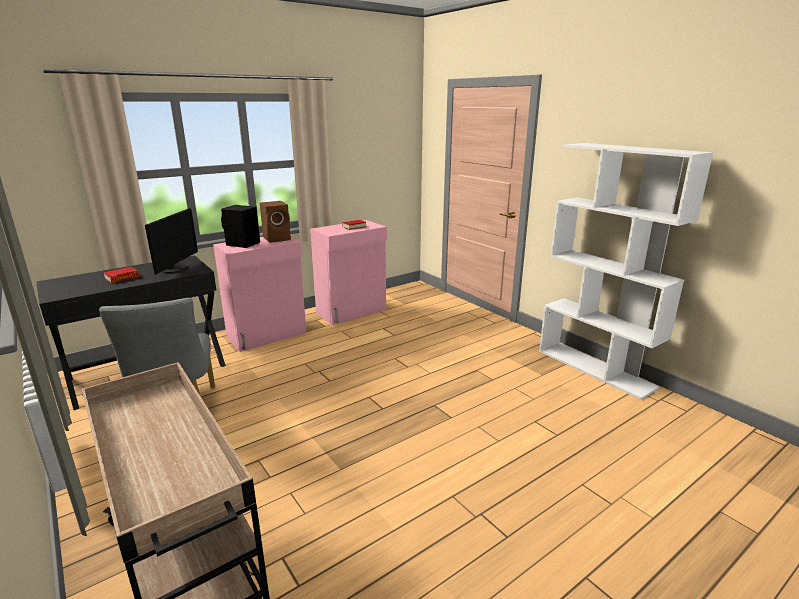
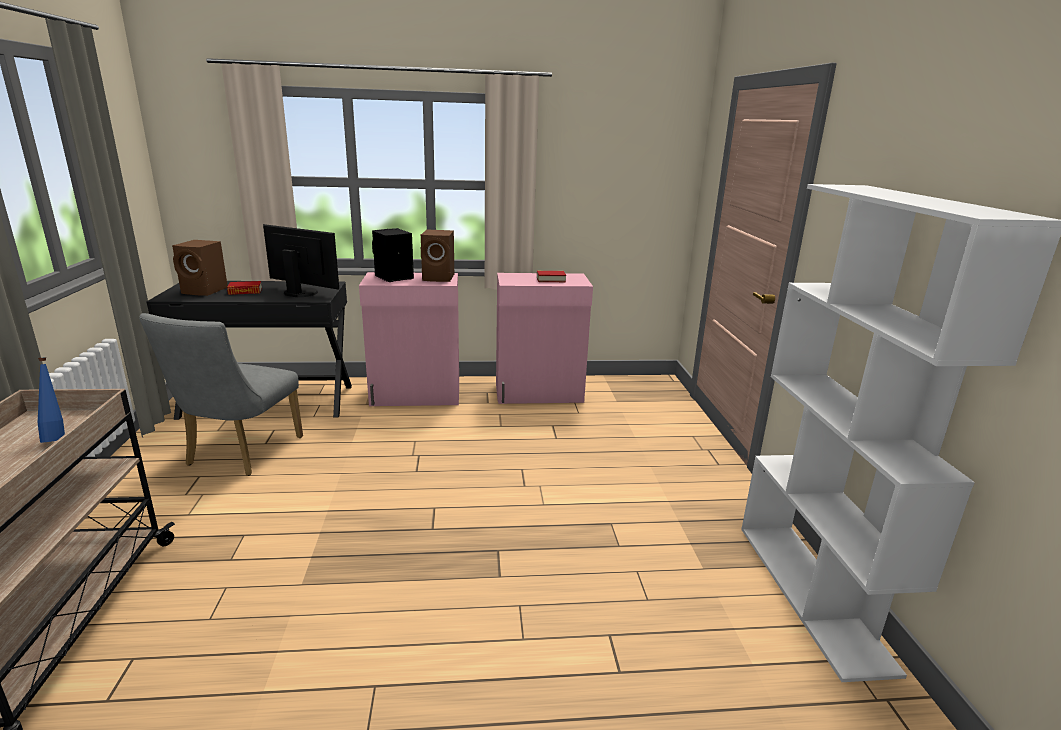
camera: 30 degrees right, 0 degrees up
monitor [145,208,198,275] -> monitor turned 105 degrees counterclockwise [263,224,339,297]
none -> blue bottle [38,357,65,443]
none -> brown speaker [172,240,228,296]

